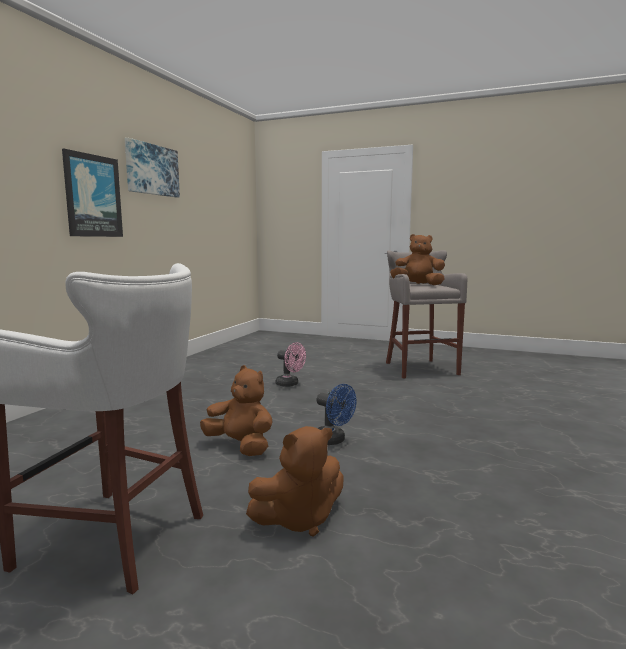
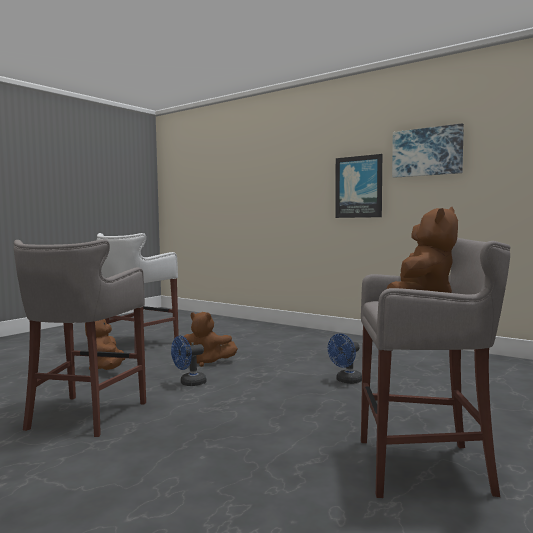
camera: 105 degrees right, 5 degrees down
brown plush toy [200,365,273,456] -> brown plush toy turned 60 degrees clockwise [183,312,238,367]
pink fan [275,342,306,387] -> blue fan [328,334,362,384]
none -> grey stool [14,239,146,437]

